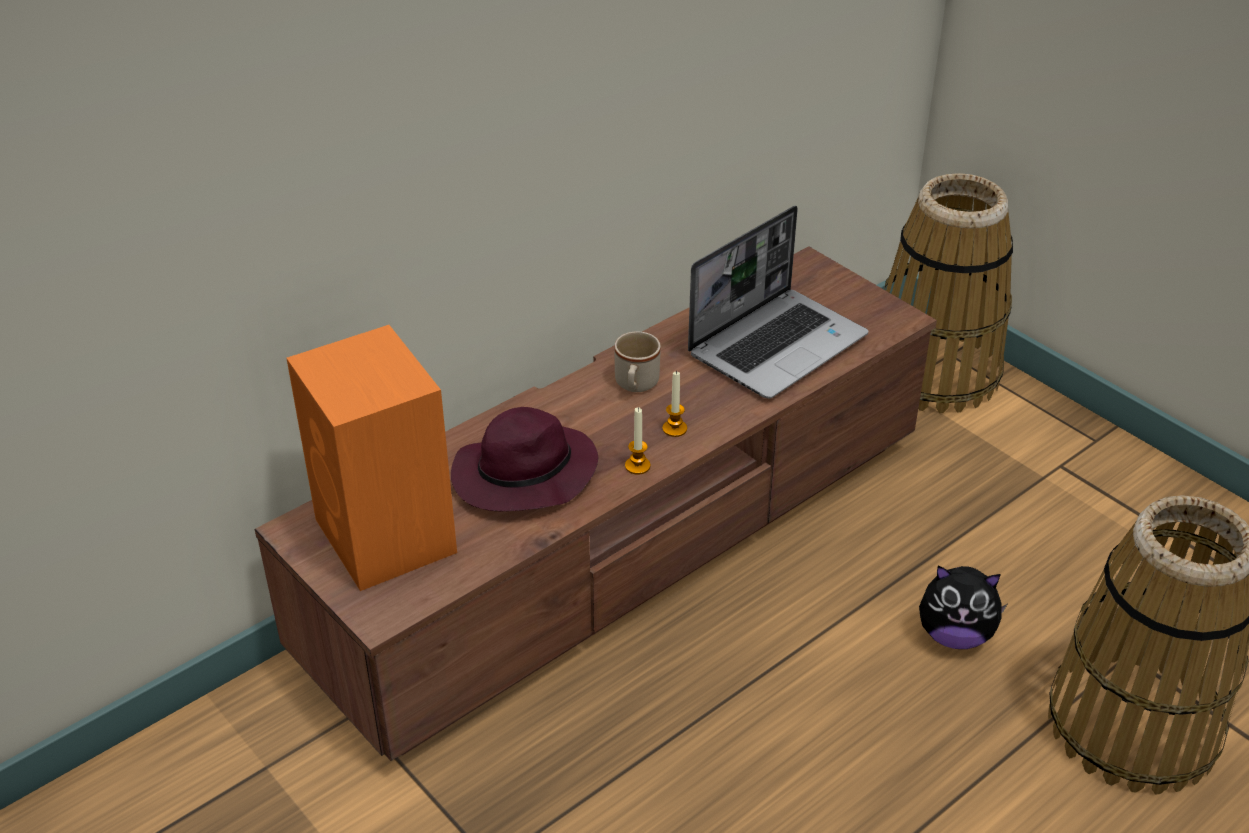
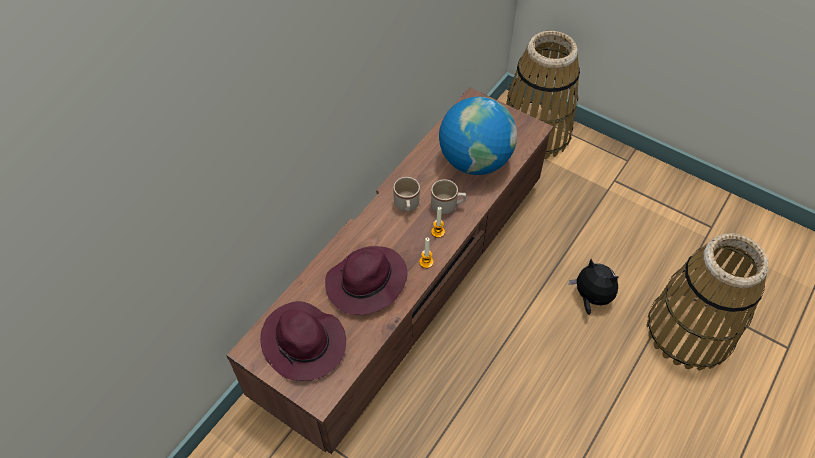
camera: 15 degrees left, 15 degrees up
orange speaker [287,325,457,591] -> purple hat [260,301,346,381]
laptop [688,206,868,399] -> globe [439,97,517,175]
plush toy [919,565,1007,649] -> plush toy turned 135 degrees counterclockwise [569,259,619,315]
none -> beige mug [431,179,466,214]

